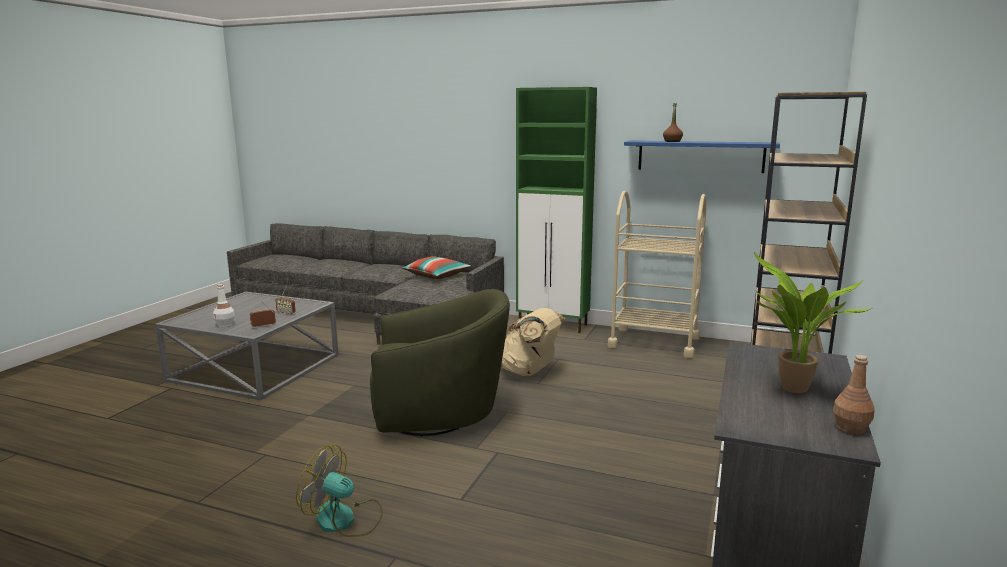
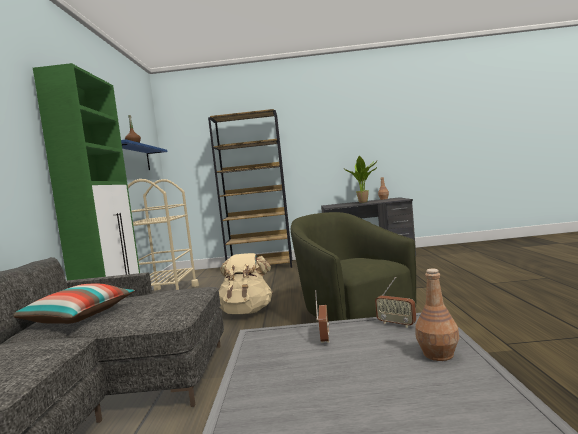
camera: 110 degrees left, 10 degrees down
white bottle [213,284,235,327] -> brown bottle [415,269,459,361]
fan [296,445,383,537] -> none

